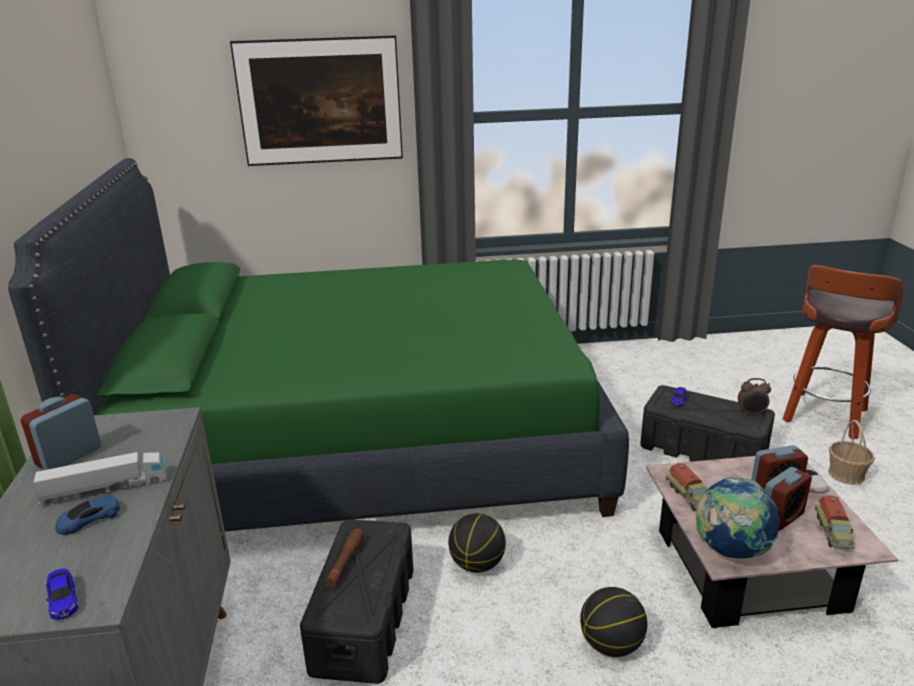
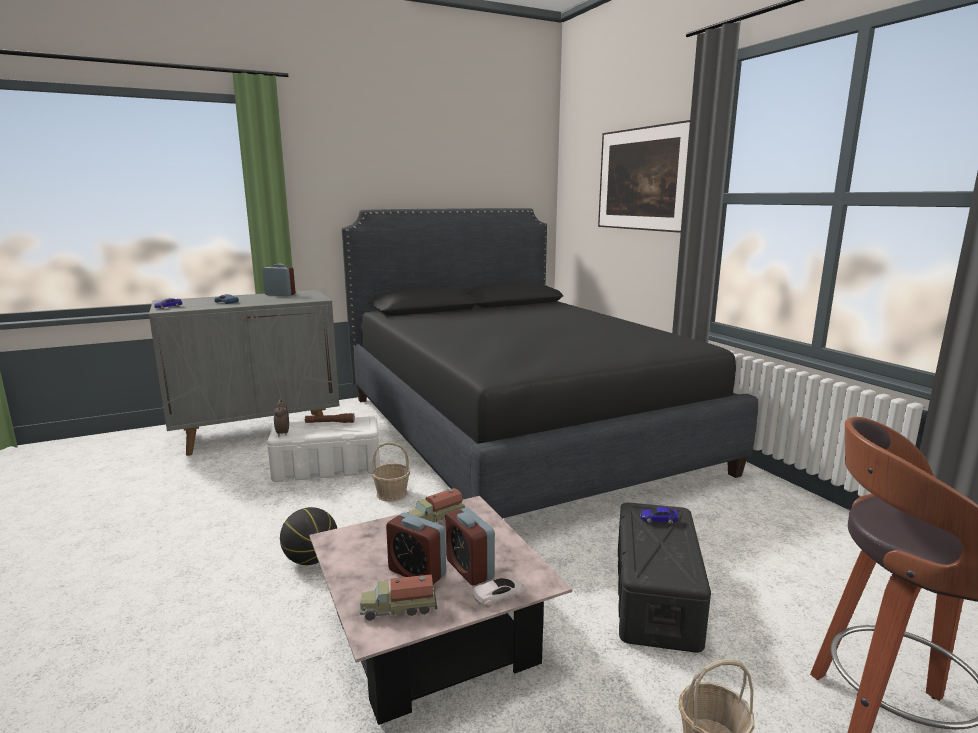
camera: 70 degrees right, 10 degrees down
green bed [8,158,629,532] -> black bed [342,208,758,519]
toy truck [33,452,166,504] -> none
black storage box [300,519,414,684] -> white storage box [267,416,380,482]
basketball [448,513,506,573] -> basket [372,442,410,502]
globe [696,477,780,558] -> none
alarm clock [738,378,771,416] -> alarm clock moved to [274,399,289,437]

